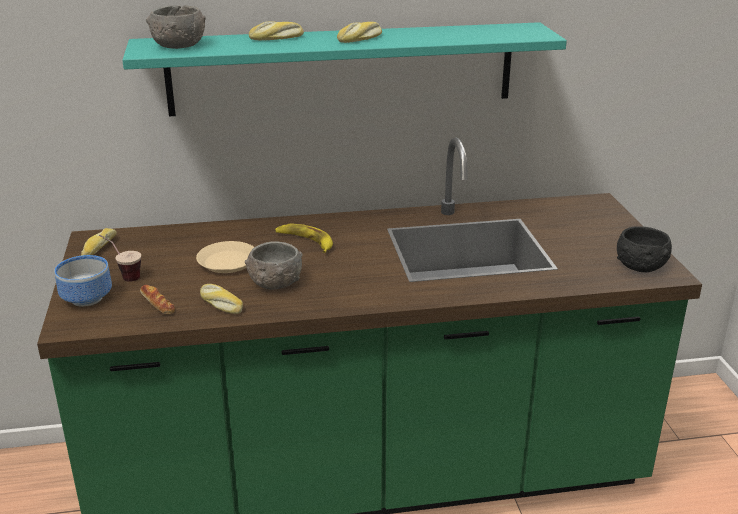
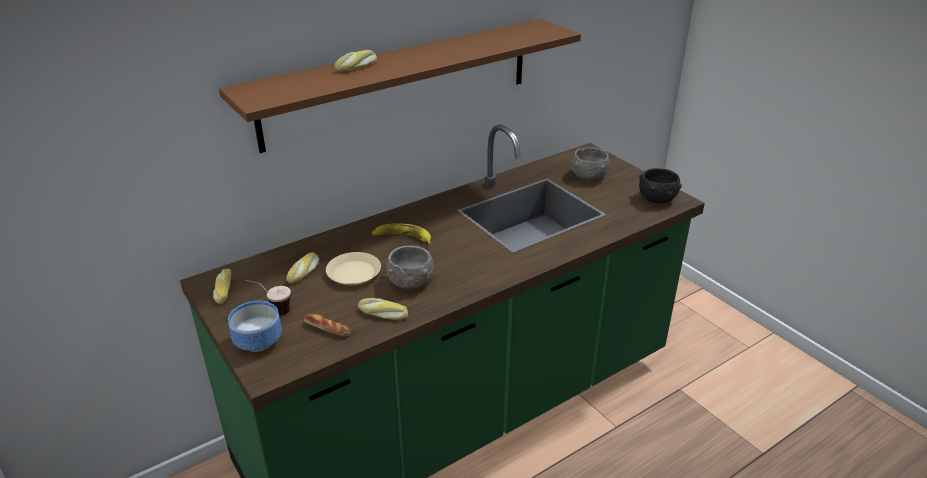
camera: 25 degrees left, 5 degrees up
turquoise shelf [122,22,567,116] -> brown shelf [219,19,581,153]
grey bowl [146,5,206,49] -> grey bowl moved to [572,147,610,181]
bread [337,22,382,43] -> bread moved to [287,252,319,284]

